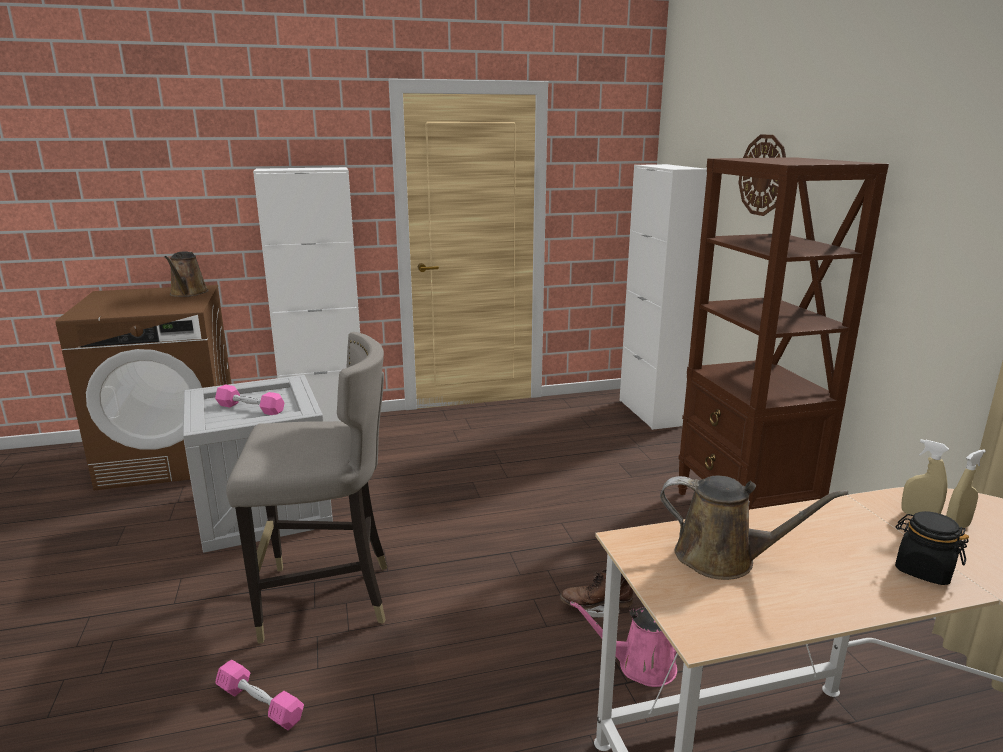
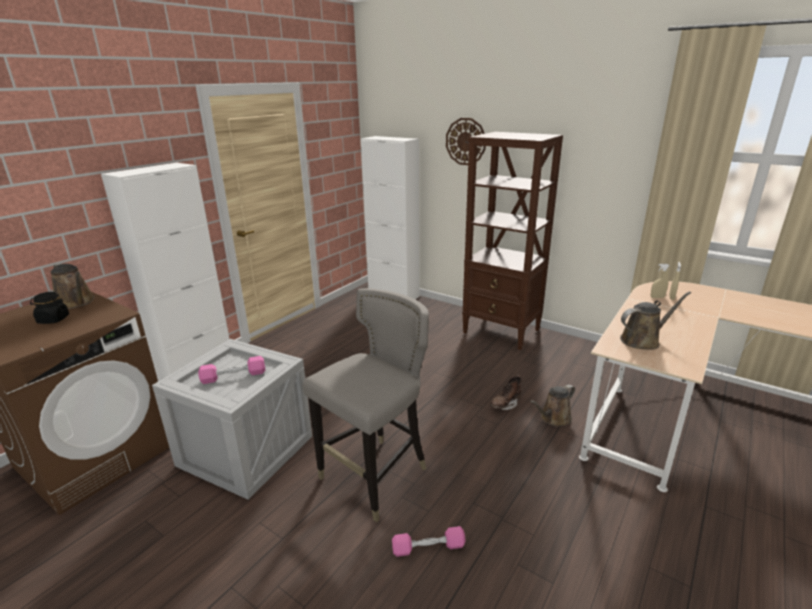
camera: 40 degrees left, 5 degrees up
pink watering can [570,601,677,687] -> brown watering can [530,384,575,426]
black jar [895,511,969,585] -> black jar moved to [30,292,69,324]

